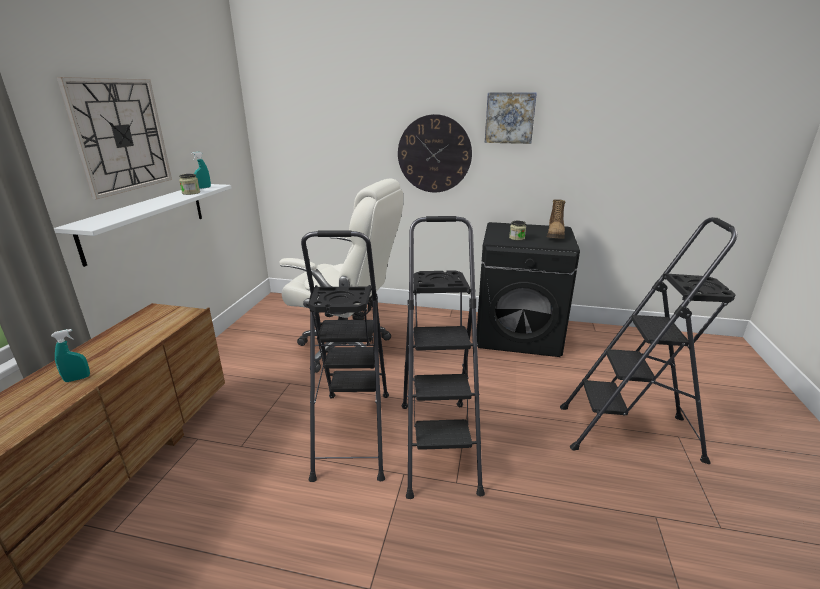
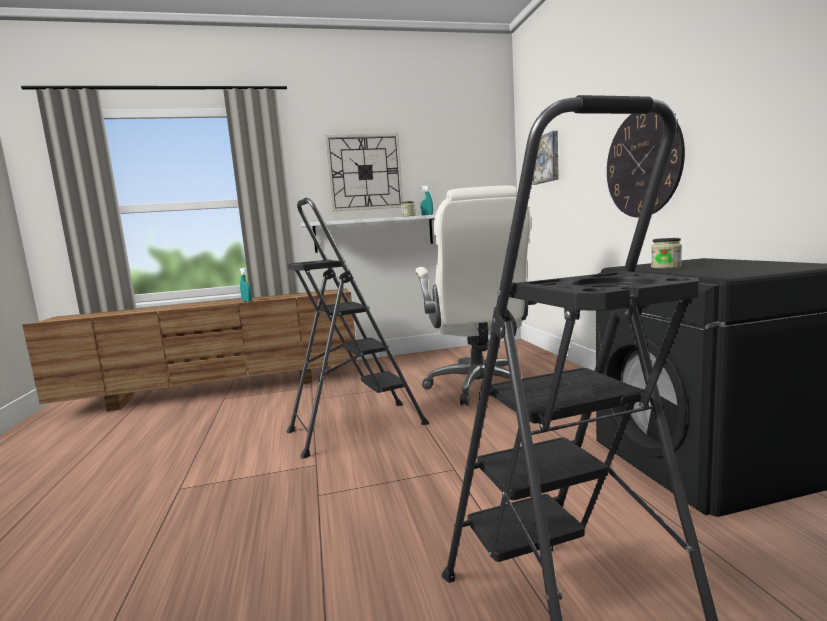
camera: 65 degrees right, 15 degrees down
step ladder [401,216,485,499] -> none
picture [485,92,537,144] -> picture moved to [532,131,559,185]
boot [547,199,565,239] -> none

